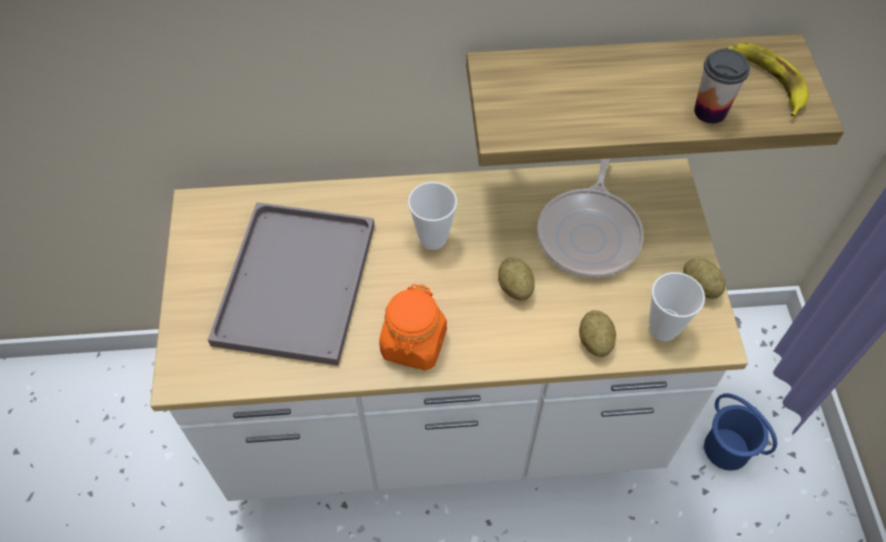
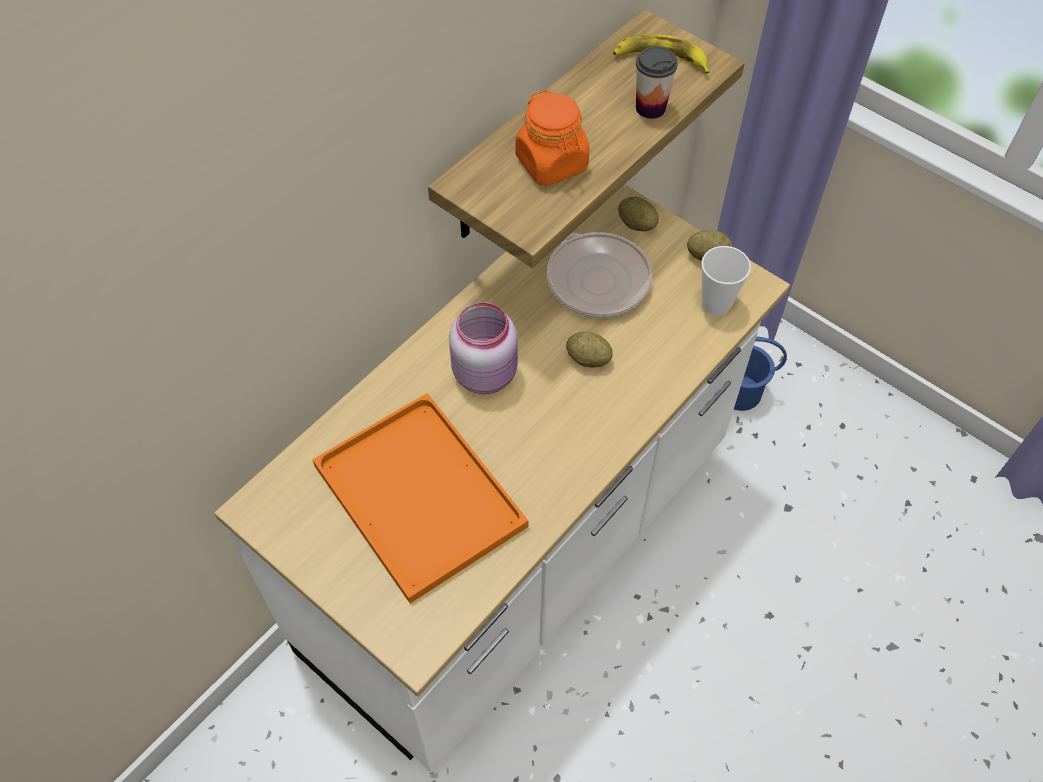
camera: 45 degrees left, 0 degrees up
grey tray [208,202,375,366] -> orange tray [312,393,528,603]
orange jar [379,284,447,371] -> orange jar moved to [515,89,590,186]
cup [408,182,457,250] -> pink jar [449,302,518,394]
potato [579,310,616,357] -> potato moved to [618,197,659,232]

